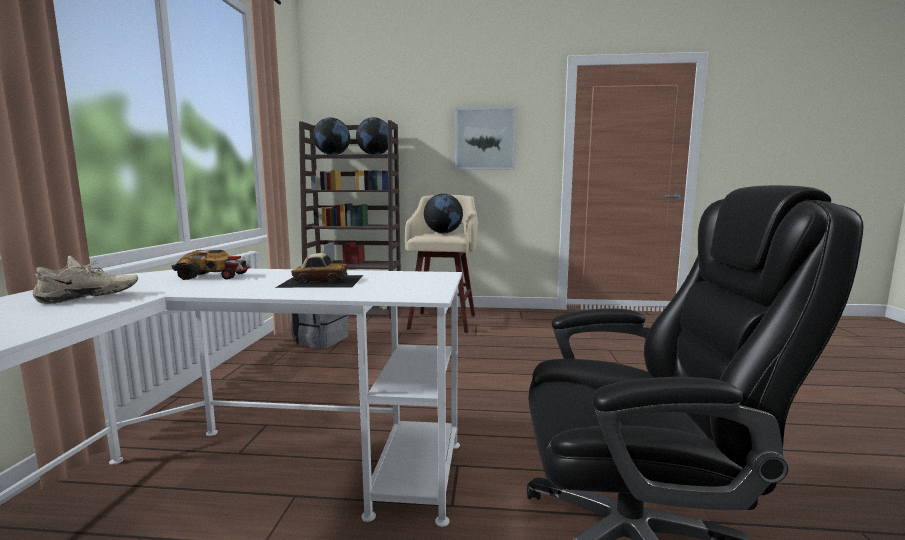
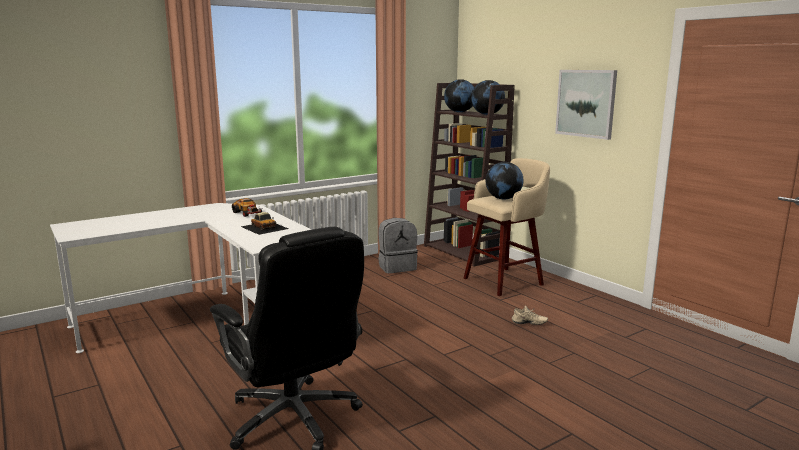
camera: 50 degrees right, 5 degrees up
beige shoe [33,256,138,304] -> beige shoe moved to [512,305,548,325]

